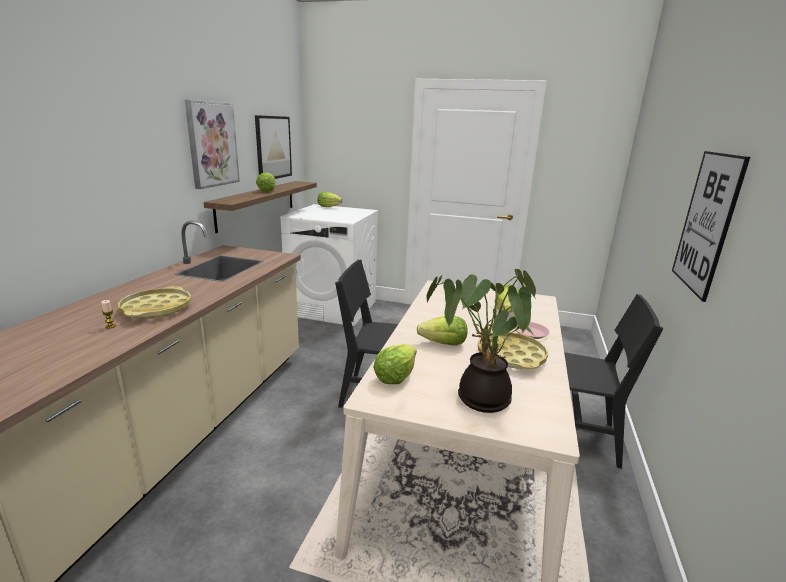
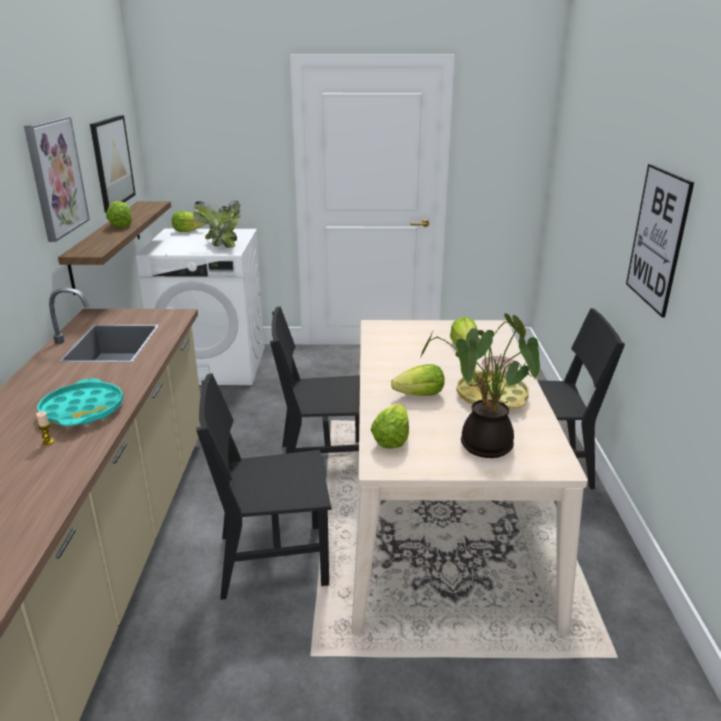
camera: 15 degrees left, 5 degrees up
yellow tray [118,286,192,319] -> turquoise tray [37,378,123,426]
none -> potted plant [193,201,241,248]
none -> black chair [196,373,331,600]

